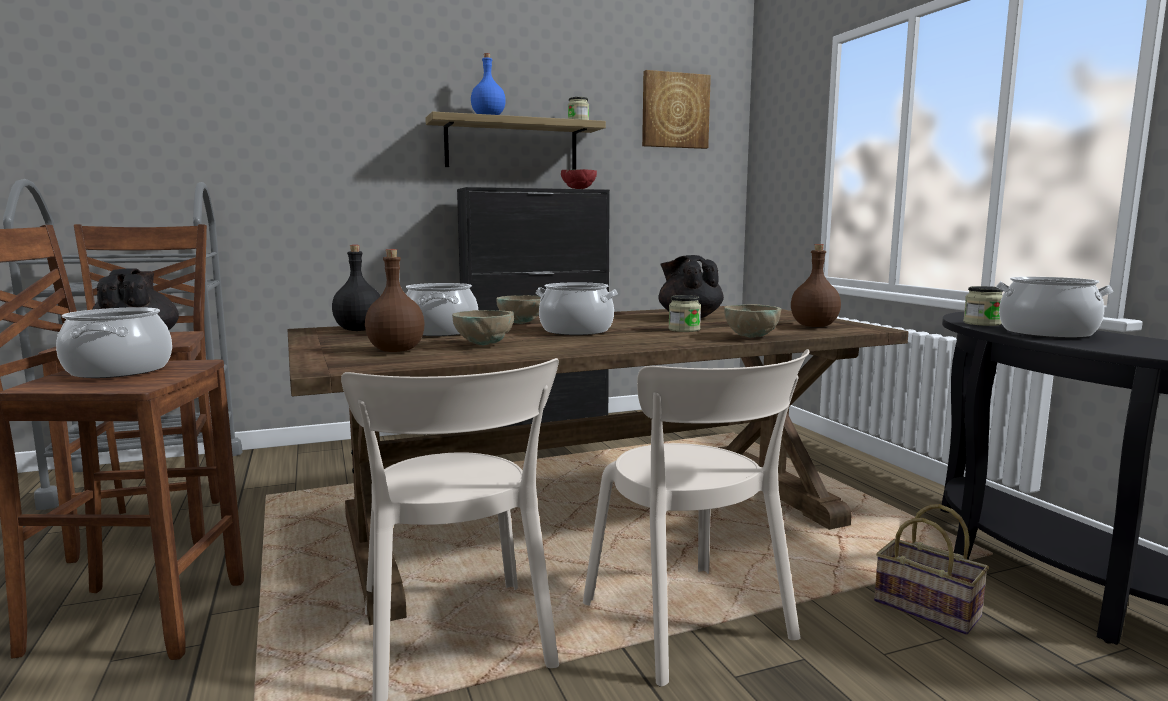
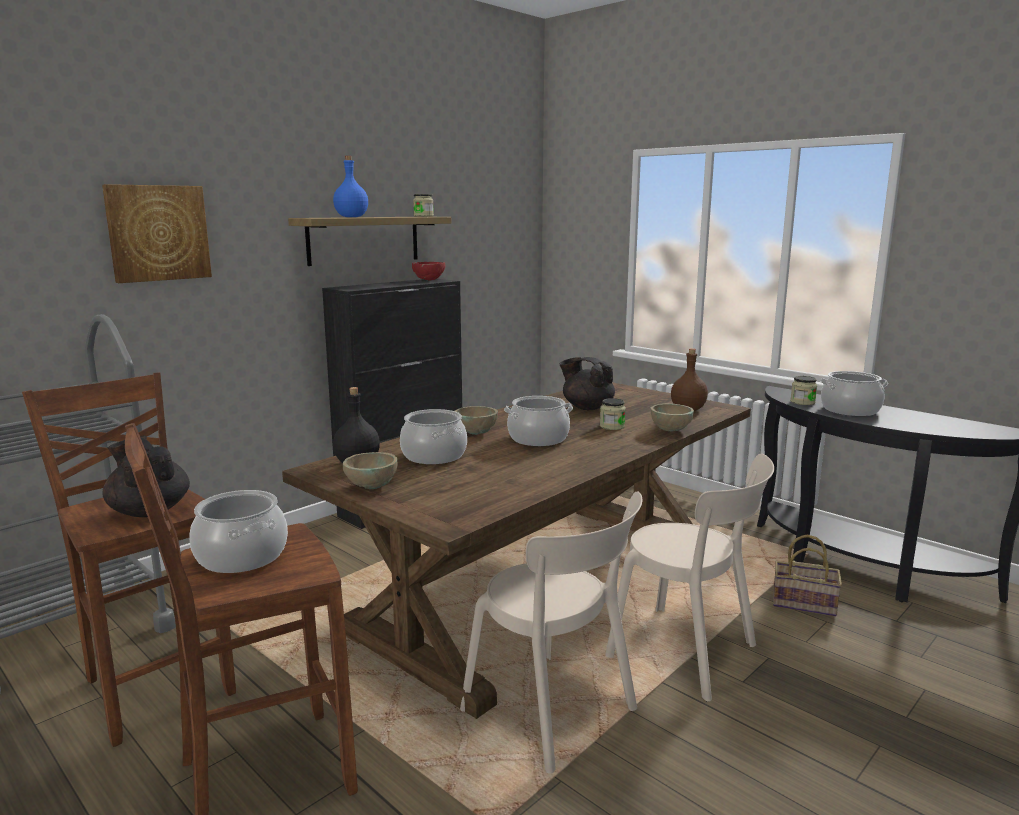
camera: 25 degrees left, 5 degrees up
brown bottle [365,249,425,352] -> none
beige bowl [452,310,514,345] -> beige bowl moved to [343,452,398,489]
picture [642,70,711,149] -> picture moved to [102,184,212,283]

